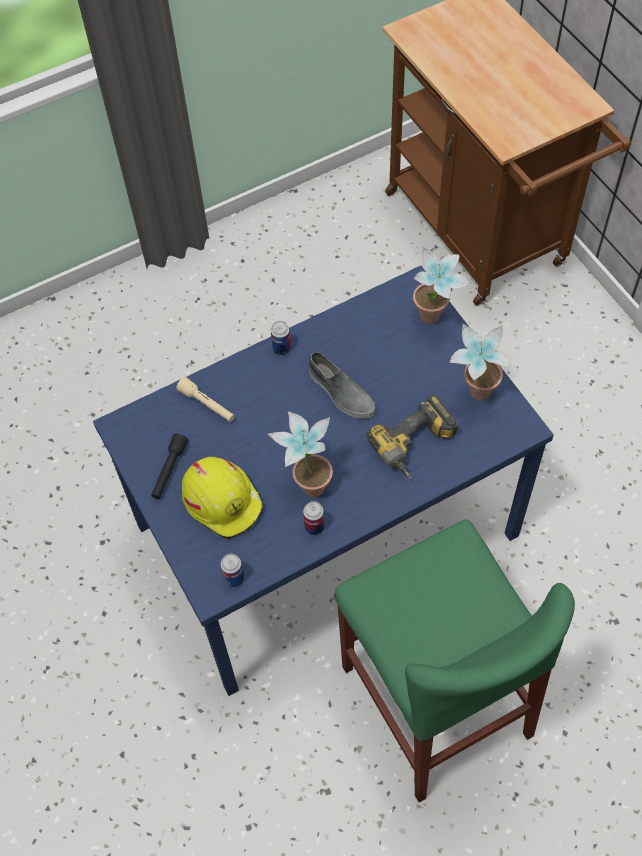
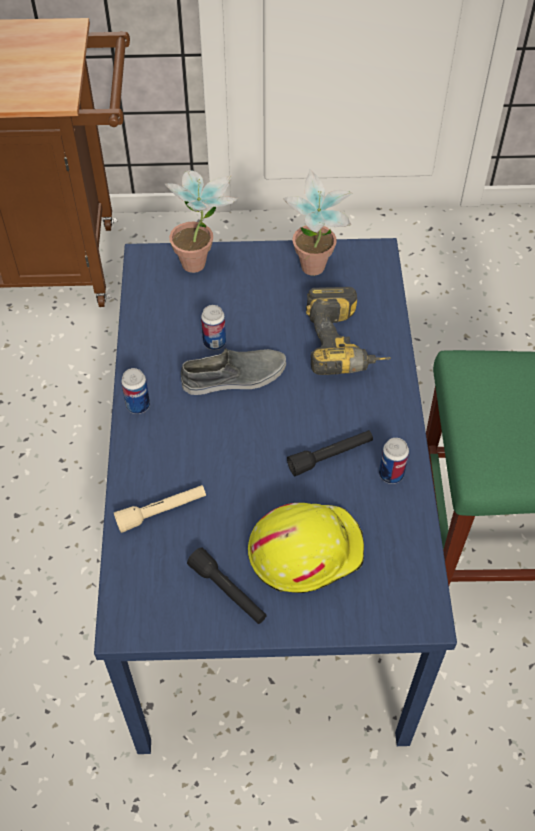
camera: 65 degrees left, 5 degrees down
can [220,554,244,587] -> can moved to [201,305,226,350]
potted plant [268,411,333,498] -> black flashlight [287,430,373,476]

